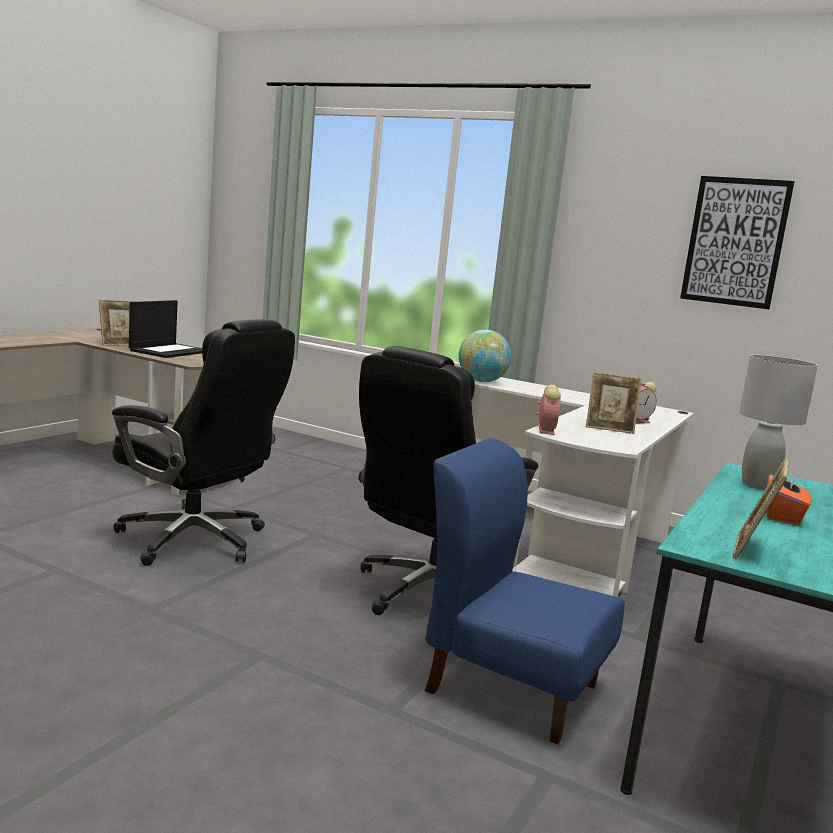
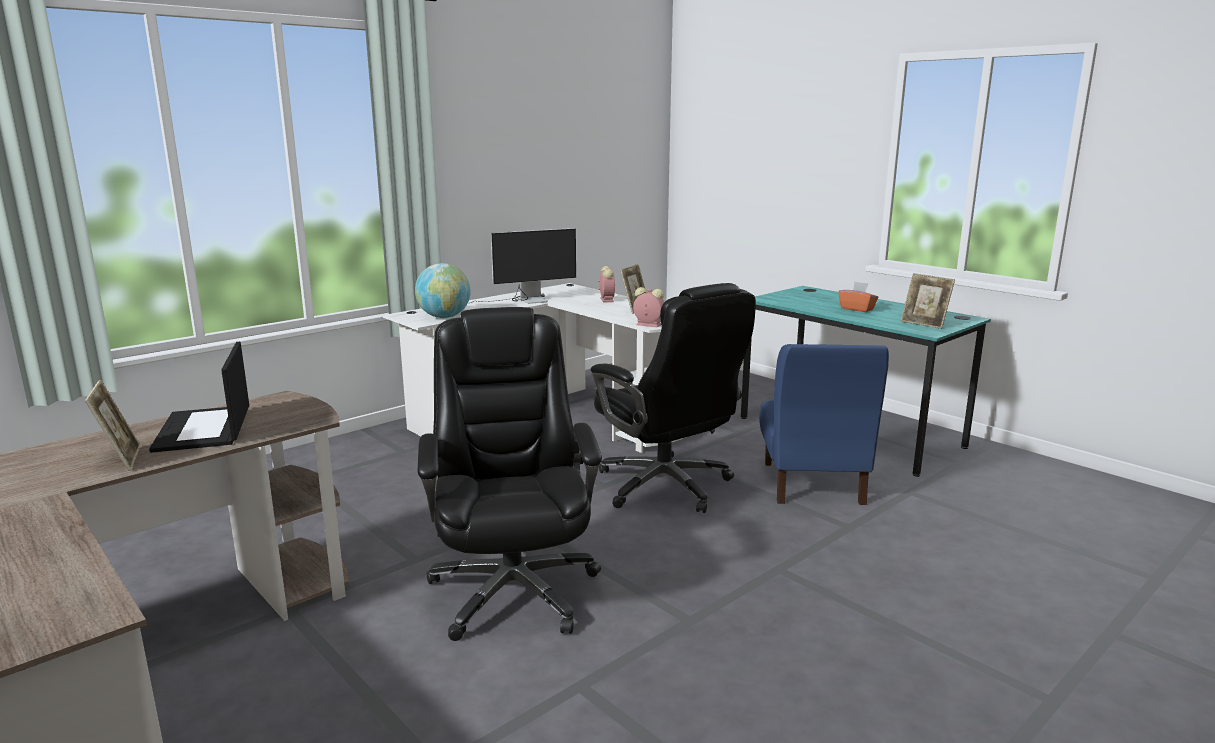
camera: 70 degrees left, 5 degrees up
black office chair [112,319,295,566] -> black office chair turned 60 degrees counterclockwise [418,307,602,641]
laptop [129,300,202,358] -> laptop turned 150 degrees counterclockwise [149,342,249,453]
blue chair [425,438,625,744] -> blue chair turned 45 degrees counterclockwise [759,344,889,505]
picture [680,176,795,309] -> none
grey table lamp [739,355,818,490] -> none
none -> monitor [471,228,576,304]

